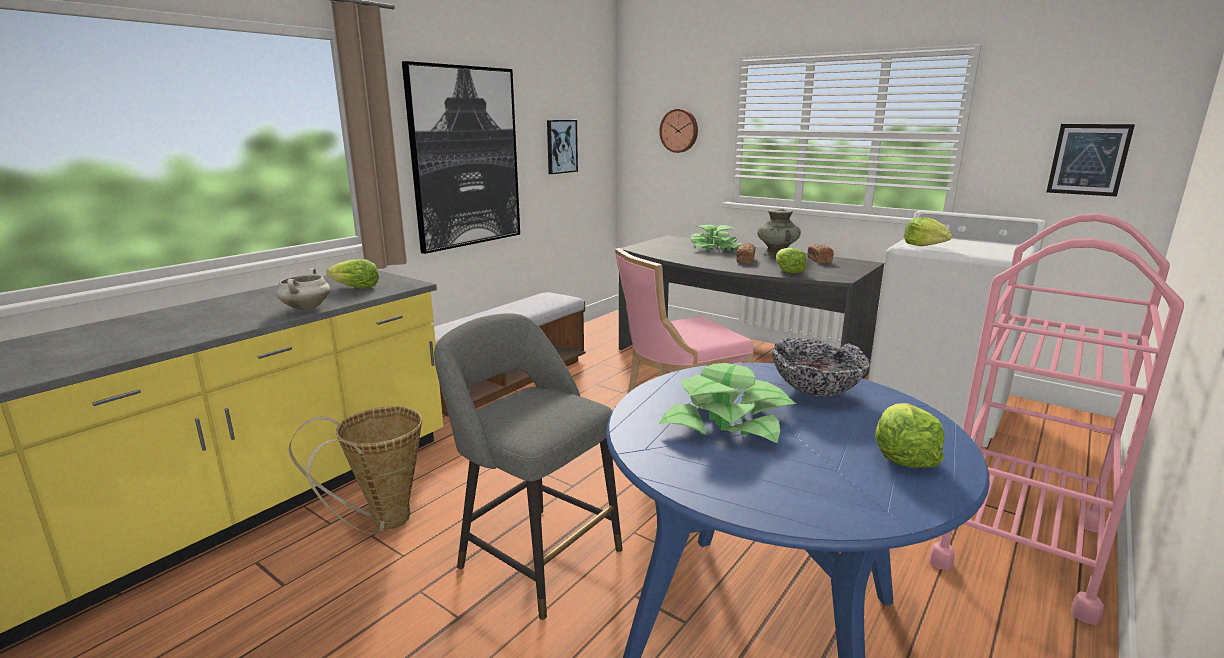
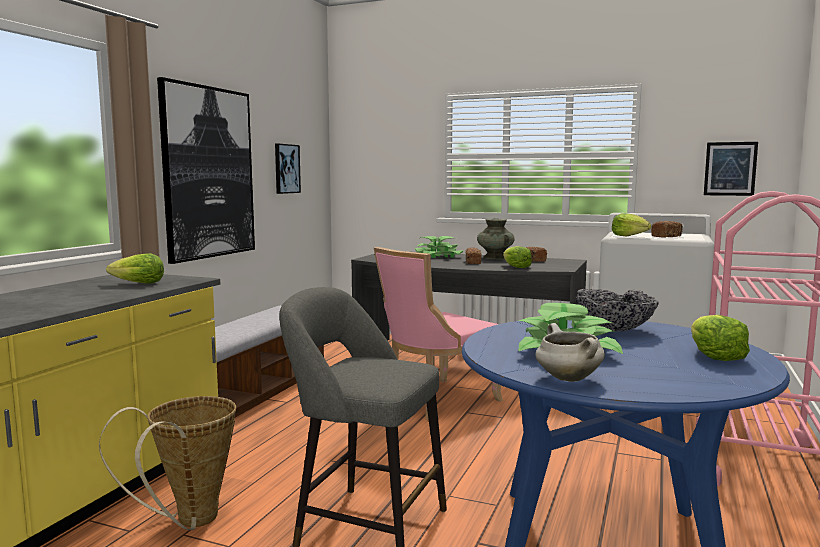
camera: 15 degrees left, 10 degrees down
white cooking pot [276,268,330,310] -> white cooking pot moved to [535,323,605,382]
wall clock [659,109,698,153] -> none
none -> bread [651,221,683,238]

